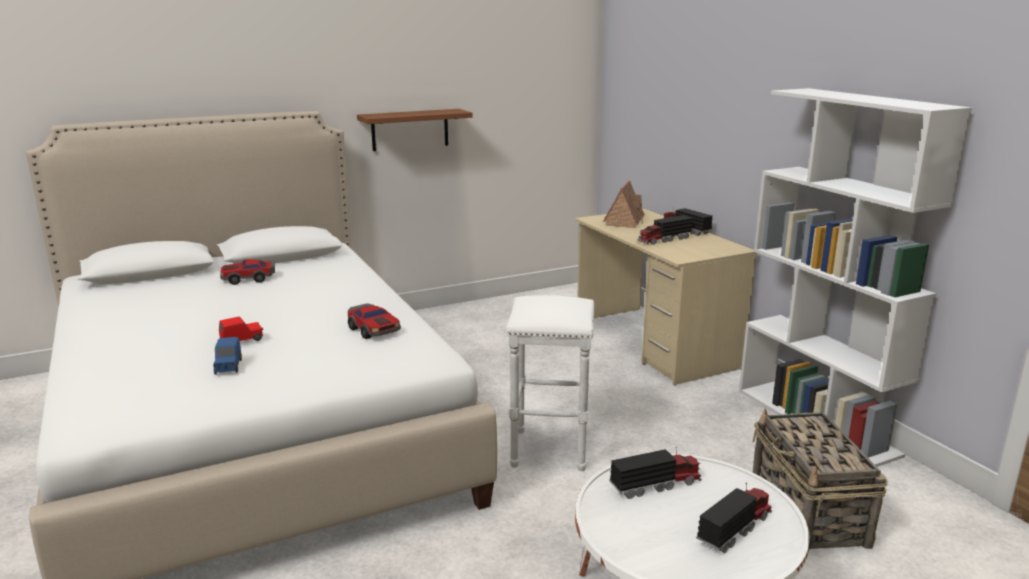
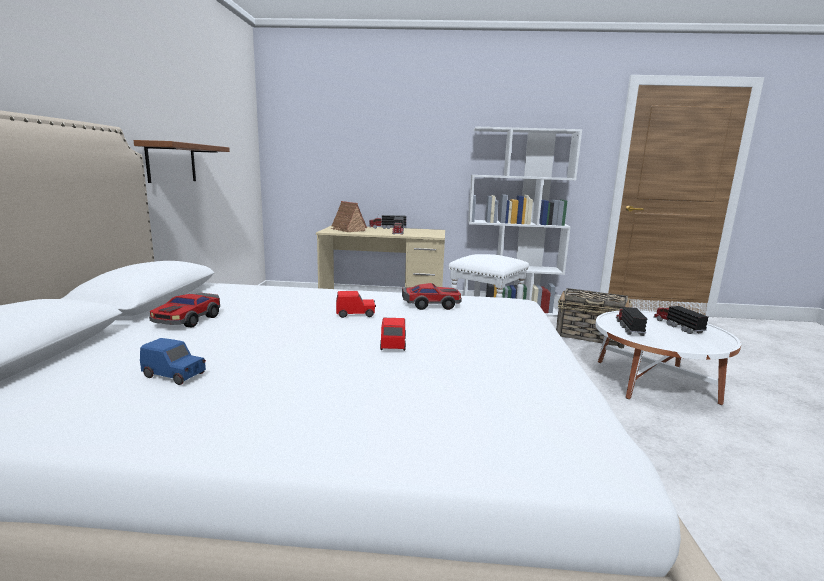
camera: 60 degrees left, 5 degrees down
blue toy car [213,337,242,375] -> blue toy car moved to [140,338,206,385]
none -> red toy car [336,291,376,318]

